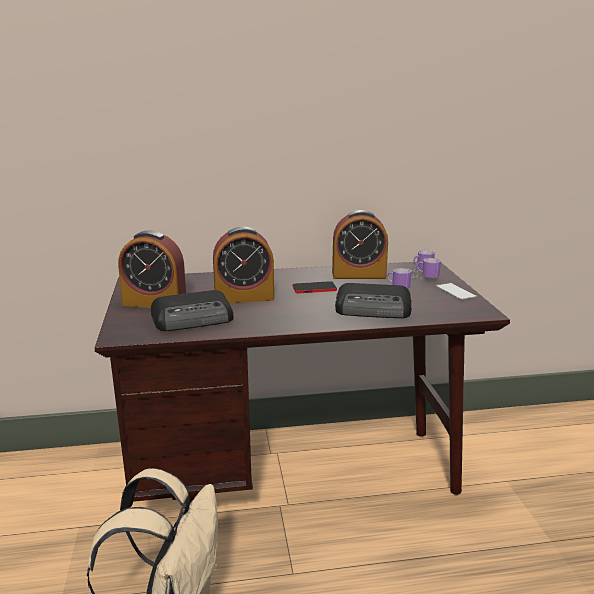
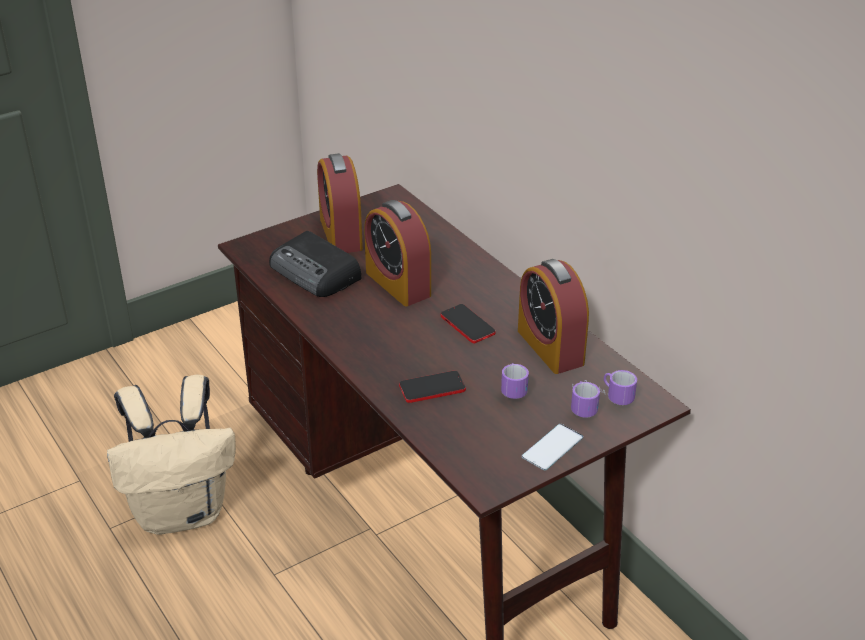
camera: 65 degrees right, 15 degrees up
radio [335,283,412,318] -> phone [399,371,466,403]

